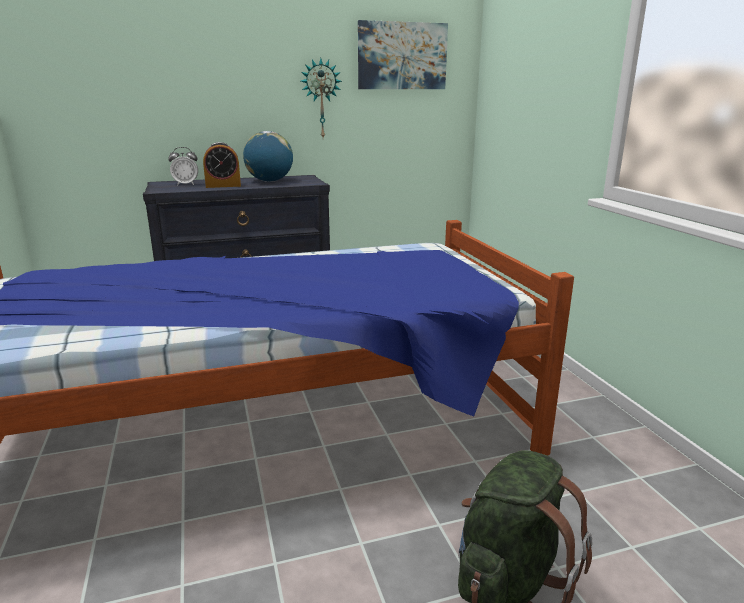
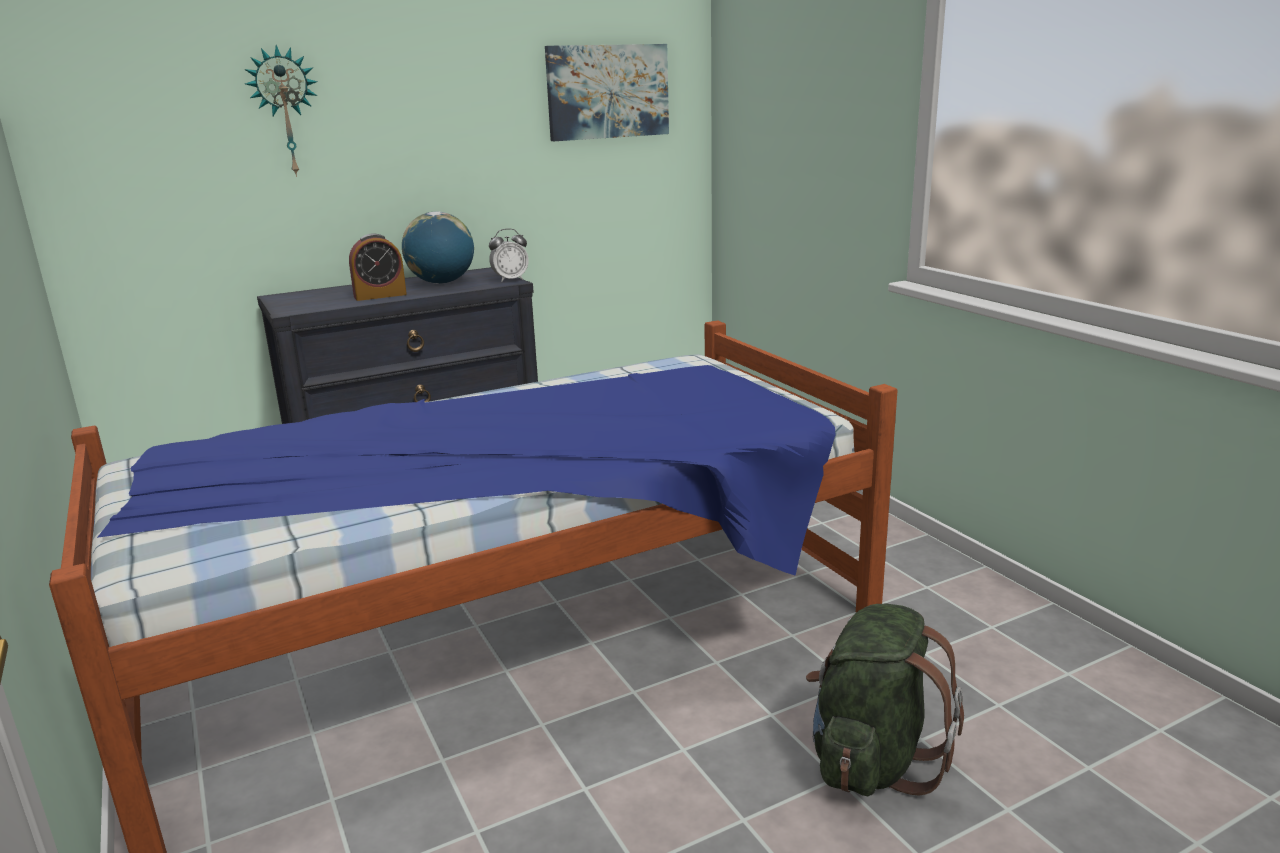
camera: 10 degrees left, 0 degrees up
alarm clock [168,147,198,186] -> alarm clock moved to [489,228,529,282]
wall clock [301,58,342,137] -> wall clock moved to [244,45,318,177]

